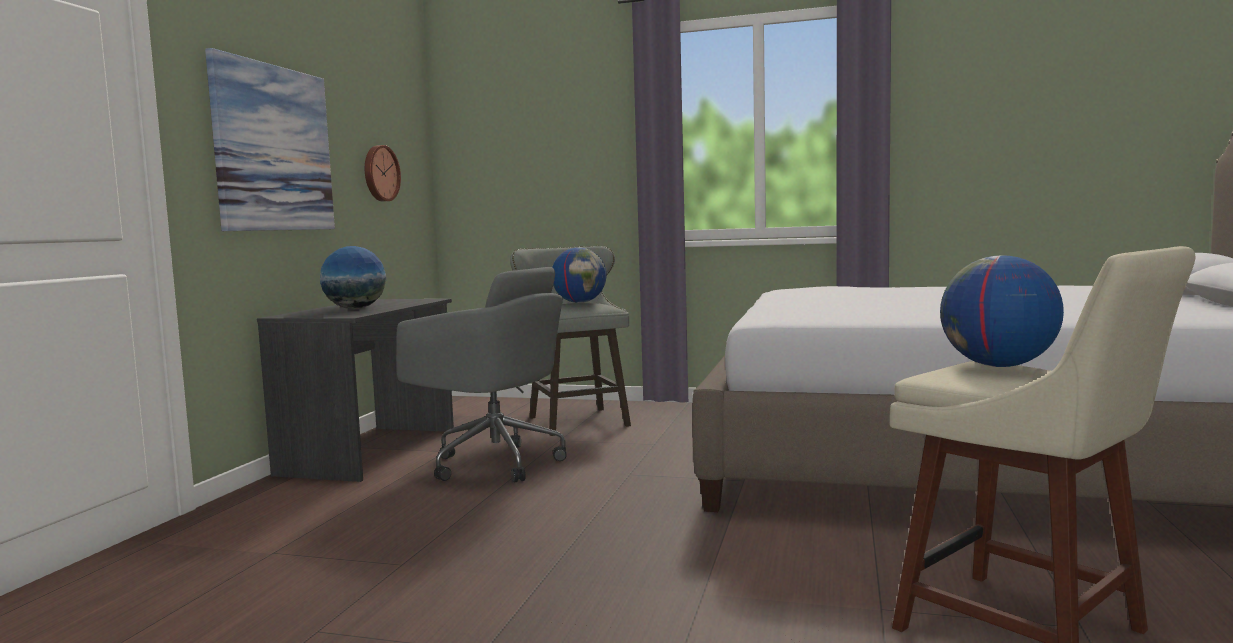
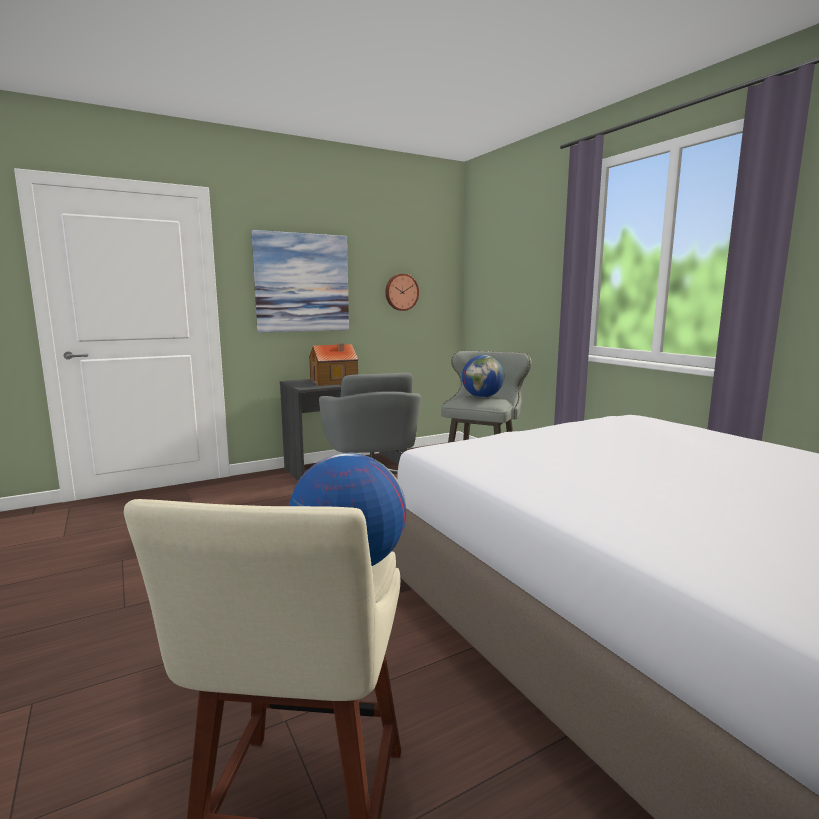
camera: 45 degrees right, 5 degrees up
globe [320,246,386,309] -> toy house [309,343,358,386]

